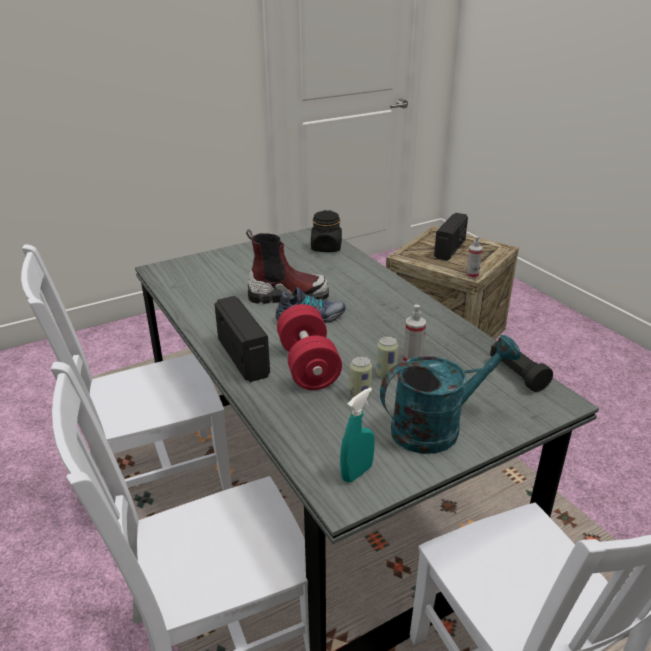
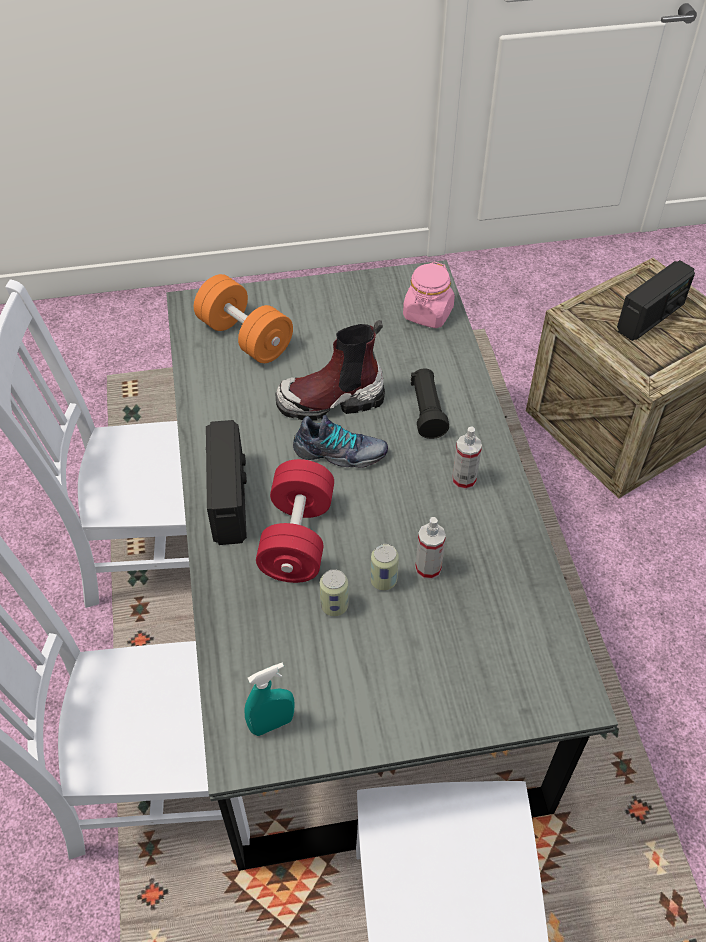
camera: 20 degrees right, 20 degrees up
boot [246,229,329,304] -> boot turned 150 degrees clockwise [275,320,385,421]
black jar [311,210,342,252] -> pink jar [403,261,455,328]
turquoise watering can [380,335,521,454] -> none
spray bottle [466,236,483,279] -> spray bottle moved to [452,426,482,490]
black flashlight [490,341,553,392] -> black flashlight moved to [411,368,449,439]
none -> orange dumbbell [194,274,293,363]

